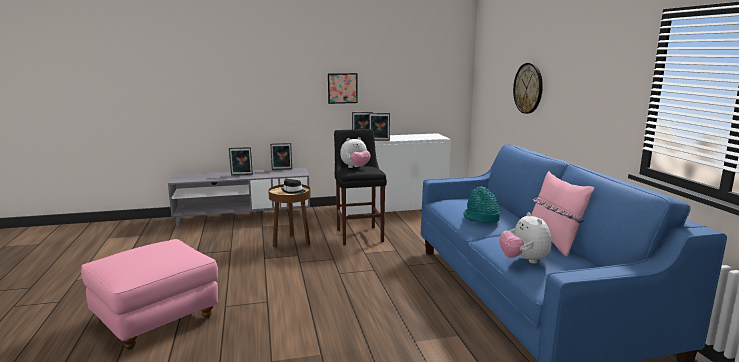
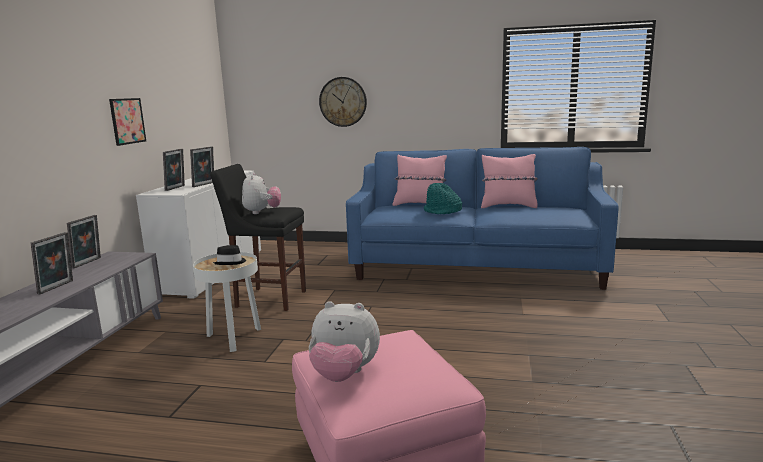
camera: 65 degrees left, 0 degrees up
brown side table [268,184,311,248] -> white side table [193,252,261,352]
plush toy [499,212,551,264] -> plush toy moved to [309,301,380,382]
none -> pink pillow [392,155,447,206]

